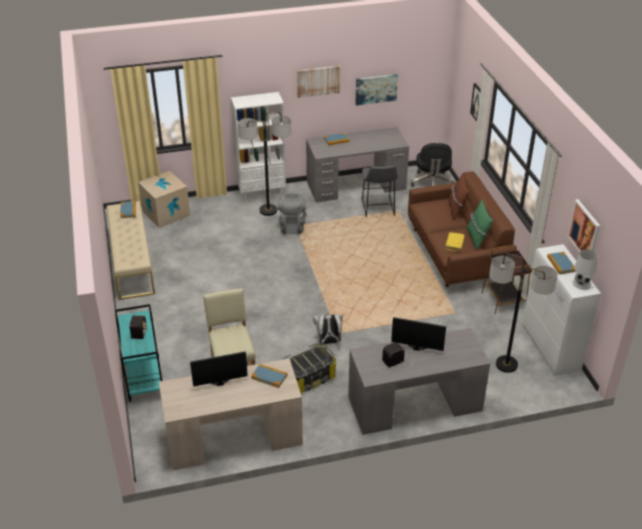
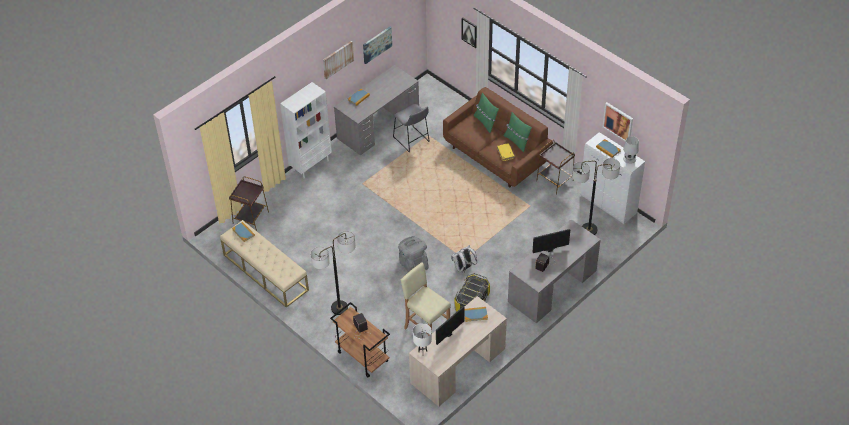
camera: 30 degrees left, 10 degrees up
turquoise cart [115,304,162,402] -> brown cart [330,302,390,378]
cardboard box [138,171,190,228] -> brown side table [229,176,269,231]
floor lamp [238,112,291,216] -> floor lamp moved to [311,231,356,315]
grey backpack [277,193,306,234] -> grey backpack moved to [398,236,429,272]
black office chair [410,143,455,187] -> none
brown pillow [449,173,469,220] -> green pillow [474,92,499,133]
none -> white table lamp [413,323,432,352]

